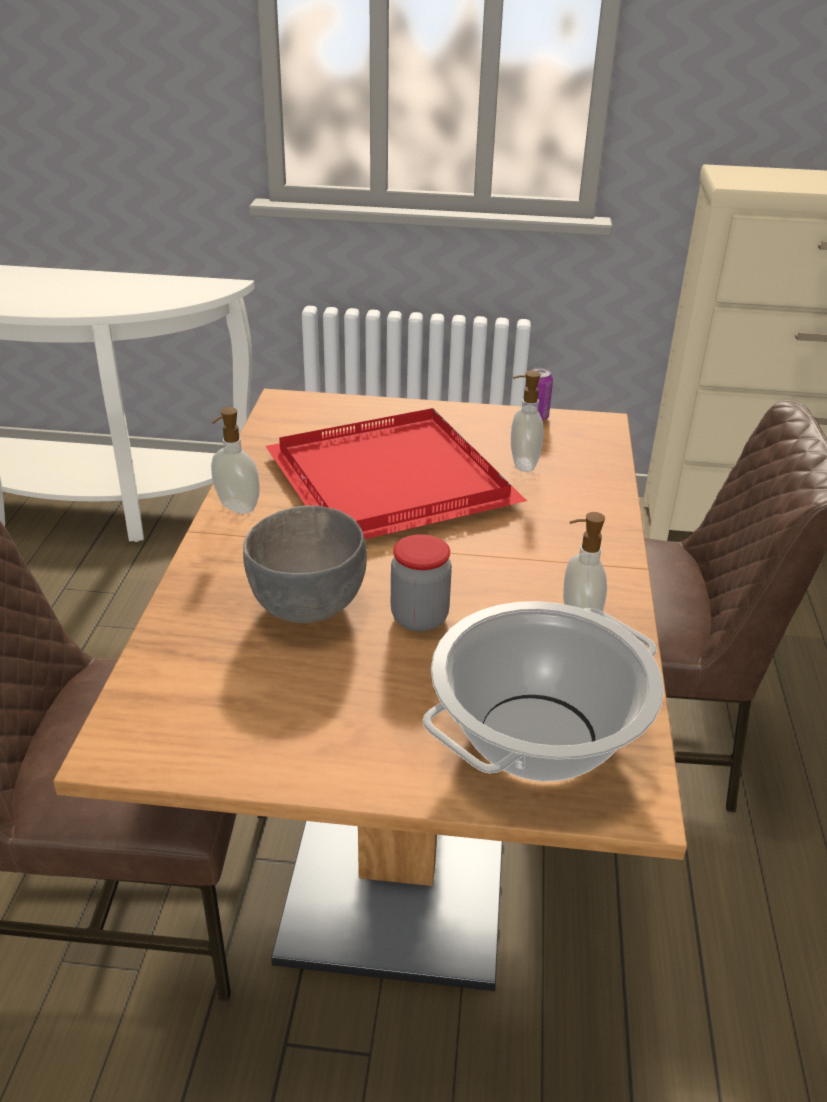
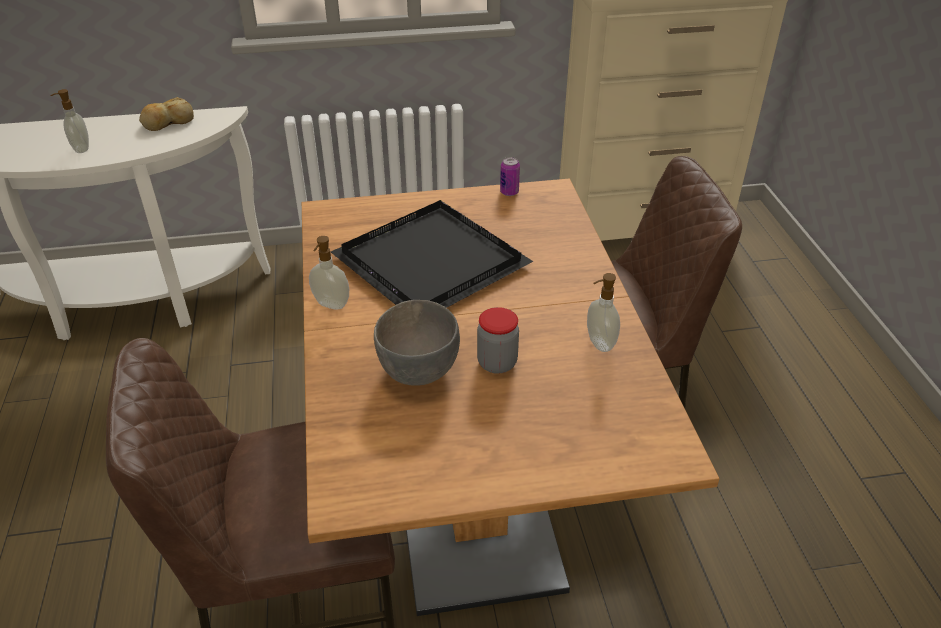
camera: 15 degrees left, 5 degrees up
red tray [265,408,527,539] -> black tray [331,200,533,308]
cooking pot [422,601,664,782] -> none
soap dispenser [511,370,544,472] -> soap dispenser moved to [51,89,89,153]
none -> bread [139,97,194,131]

